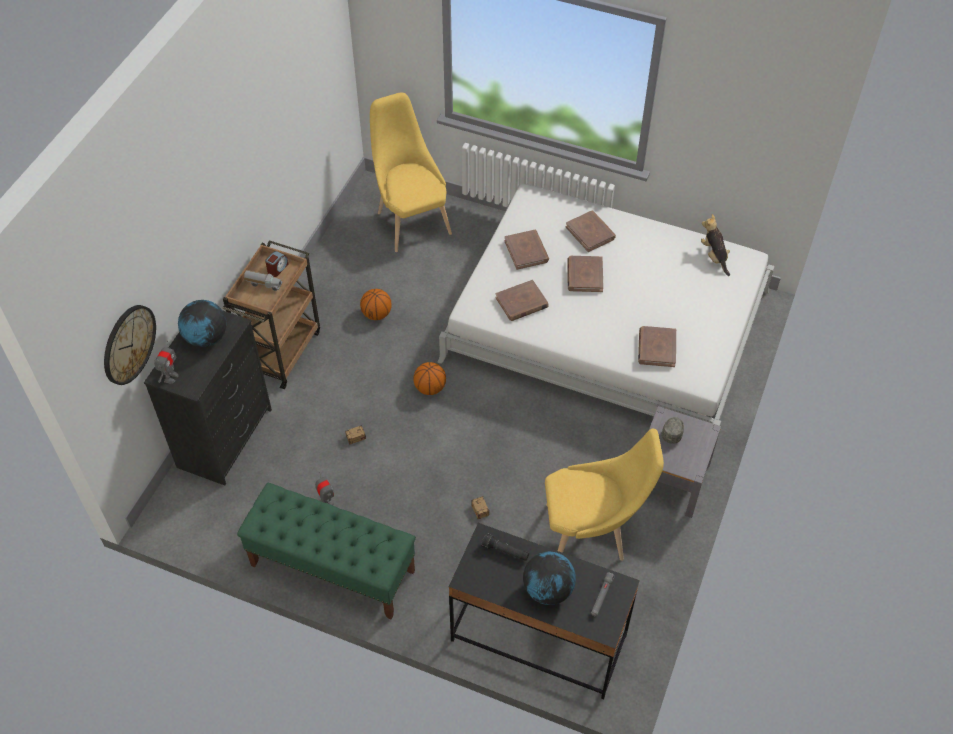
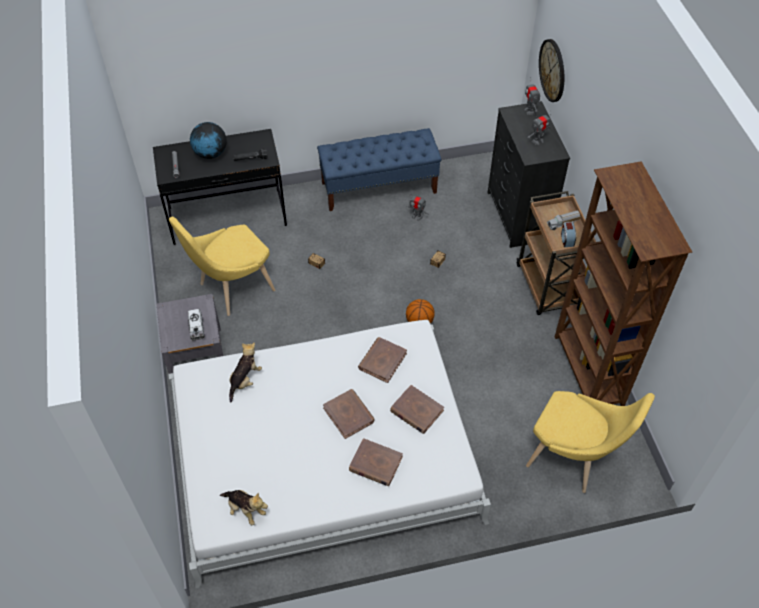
camera: 145 degrees right, 0 degrees up
globe [178,300,227,347] -> toy robot [528,112,551,145]
green bench [237,483,416,620] -> blue bench [317,128,441,211]
basketball [360,289,392,320] -> none
brown book [638,326,676,367] -> plush toy [229,343,262,402]
grey cap [661,417,684,444] -> toy truck [188,309,205,341]
none -> brown bookcase [555,161,692,406]

